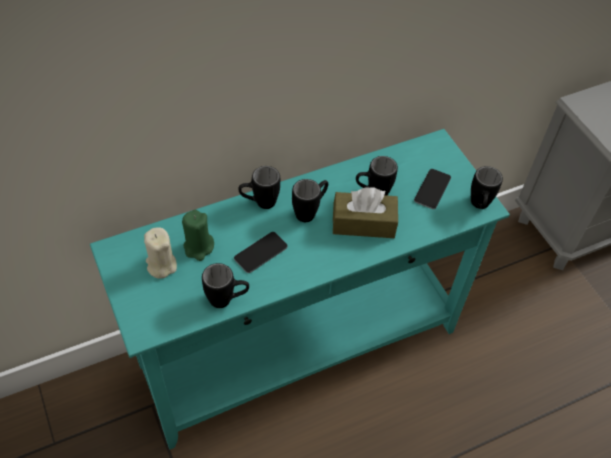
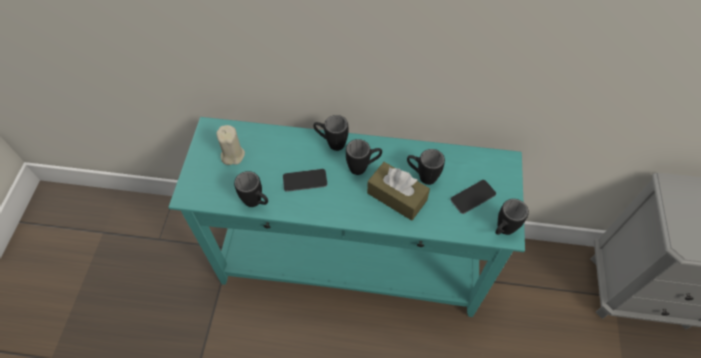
camera: 35 degrees right, 5 degrees up
green candle [182,210,214,261] -> none

